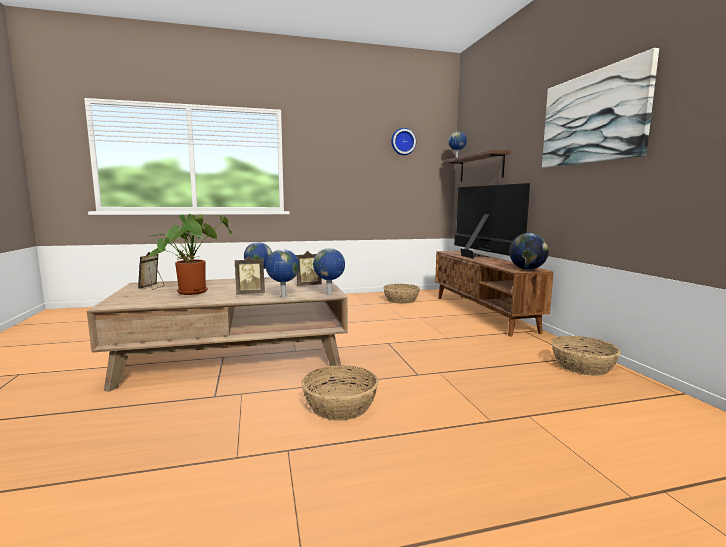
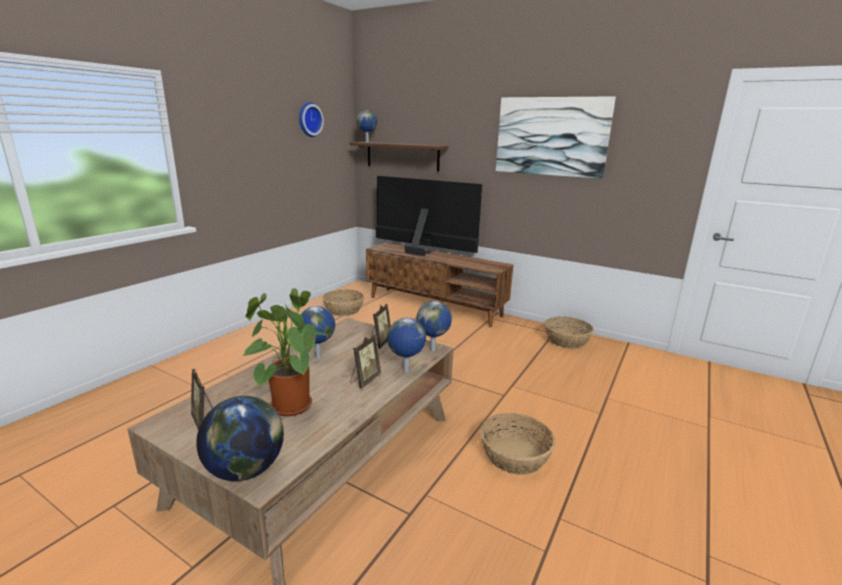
camera: 45 degrees left, 10 degrees up
globe [509,233,549,270] -> globe moved to [196,396,284,481]

